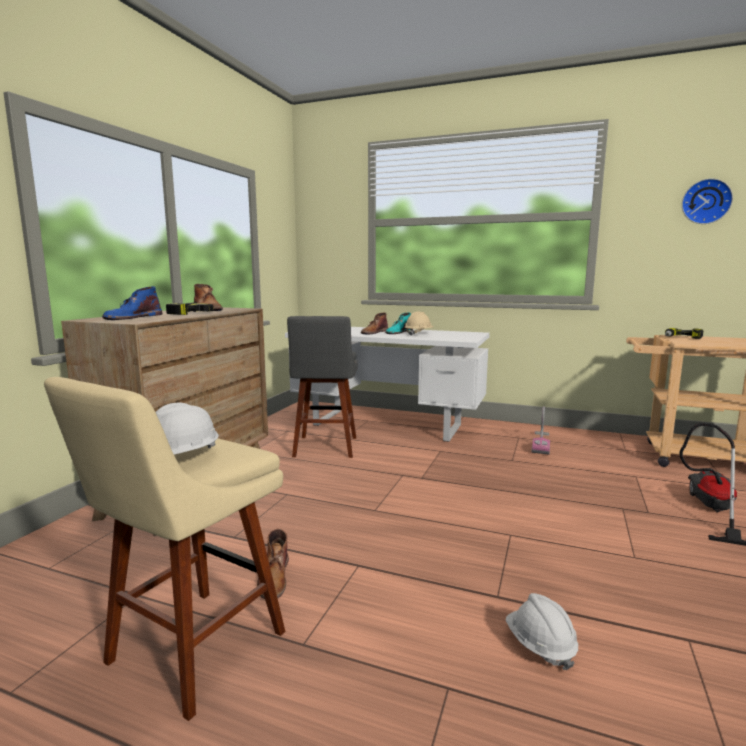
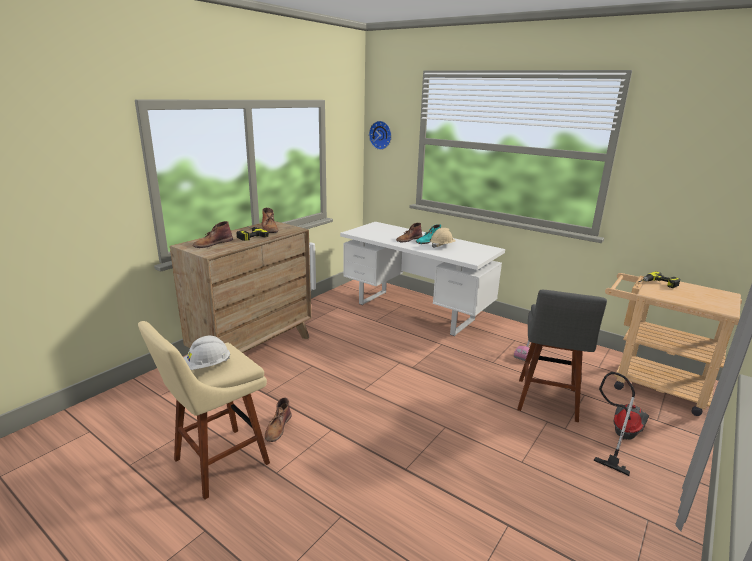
camera: 15 degrees right, 10 degrees up
blue boot [102,286,162,320] -> brown boot [193,221,233,248]
grey stool [287,316,358,458] -> grey stool moved to [517,290,607,422]
white hard hat [506,593,578,670] -> none
wall clock [682,178,733,224] -> wall clock moved to [369,121,392,150]

